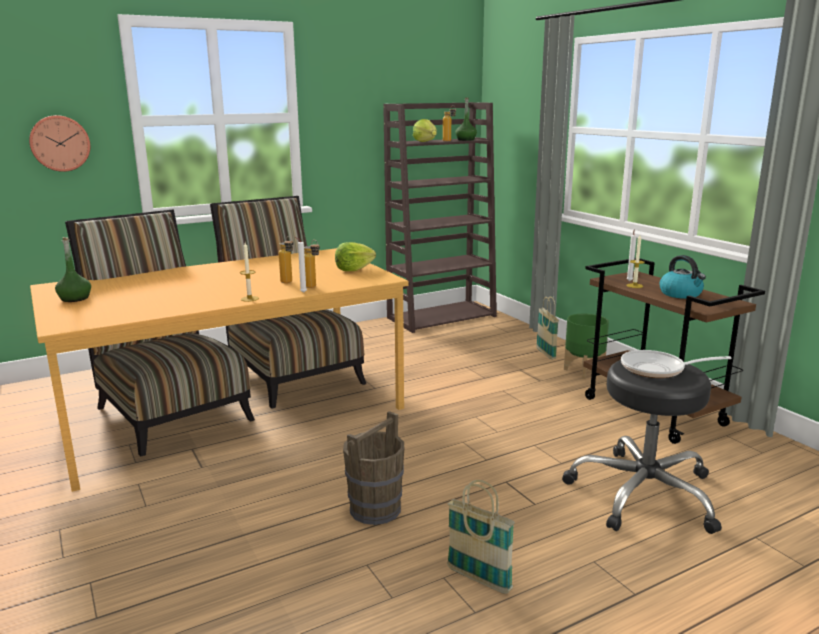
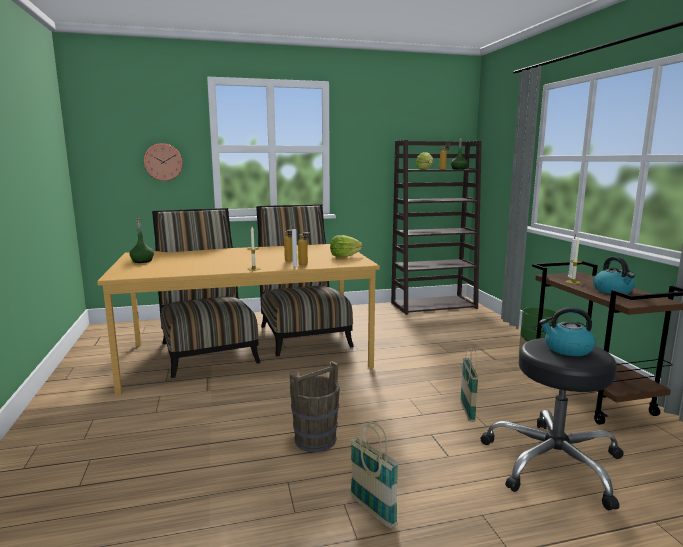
camera: 15 degrees right, 5 degrees down
basket [536,296,559,359] -> basket moved to [460,347,479,421]
frying pan [621,350,732,378] -> kettle [539,307,595,356]

